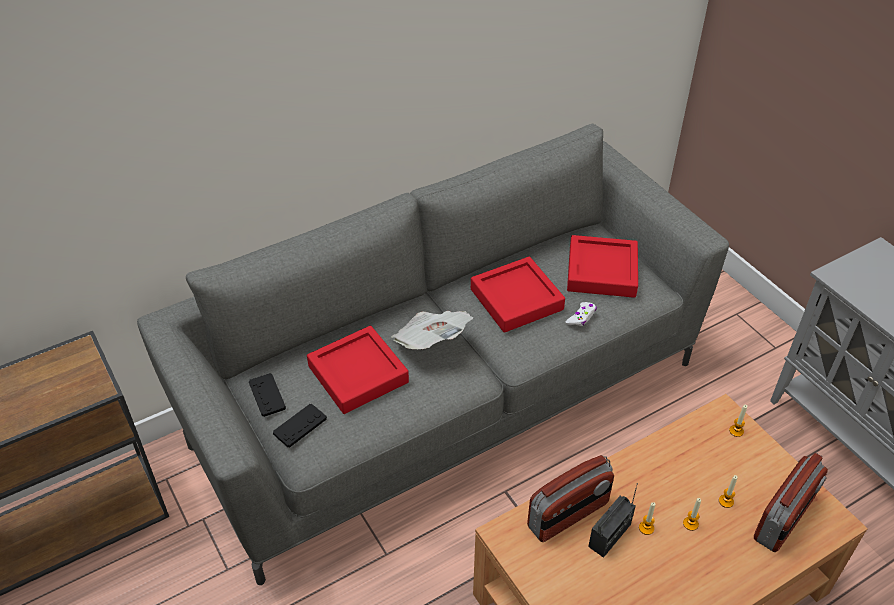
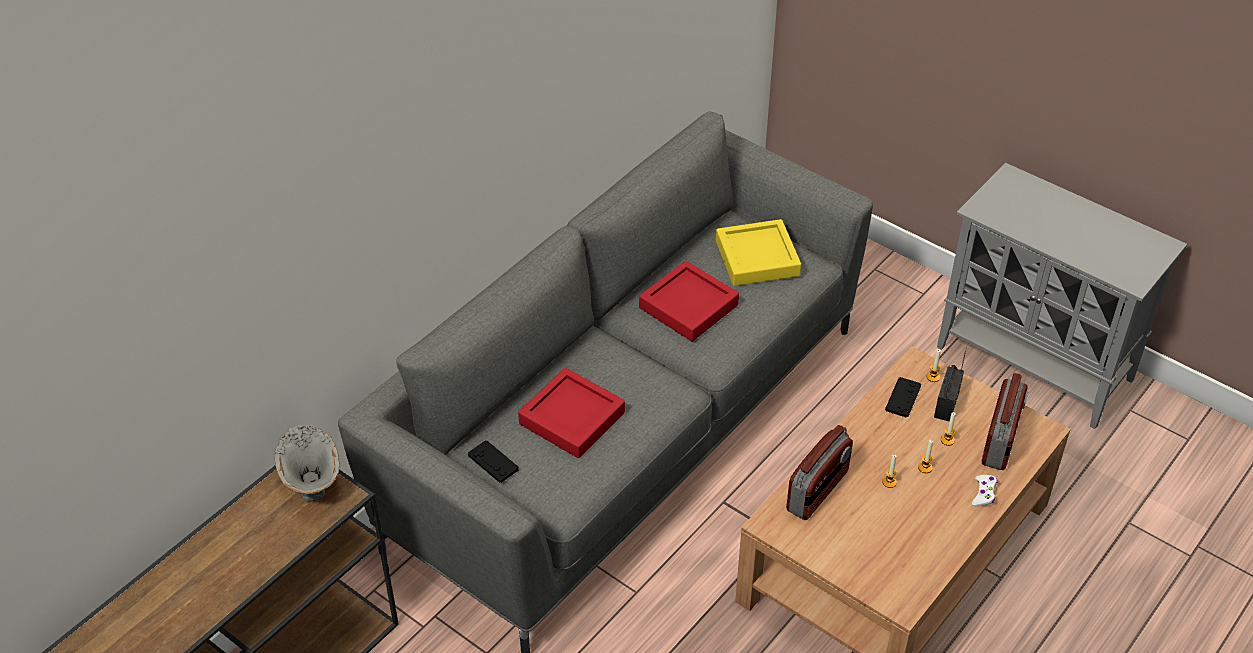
camera: 20 degrees left, 0 degrees up
black game controller [273,404,327,447] -> black game controller moved to [885,377,921,418]
newspaper [391,311,473,349] -> none
white game controller [565,302,597,326] -> white game controller moved to [972,475,997,506]
red tray [567,235,638,298] -> yellow tray [716,219,801,286]
radio [588,483,638,558] -> radio moved to [934,347,967,421]
none -> grey vase [274,425,340,502]

